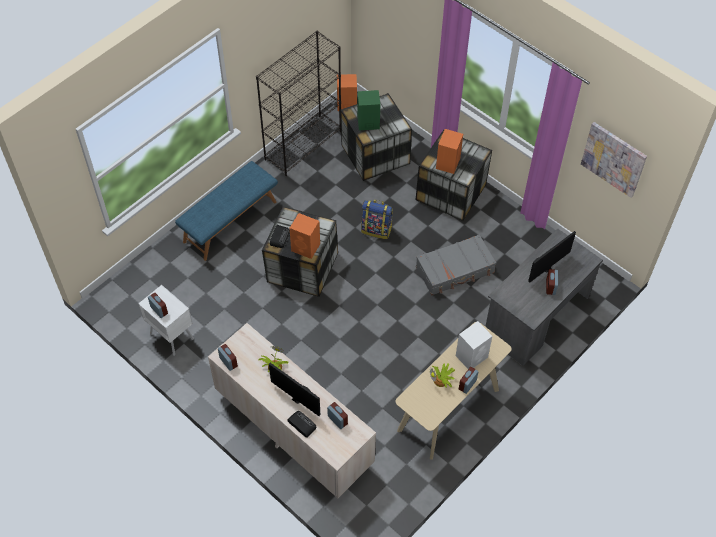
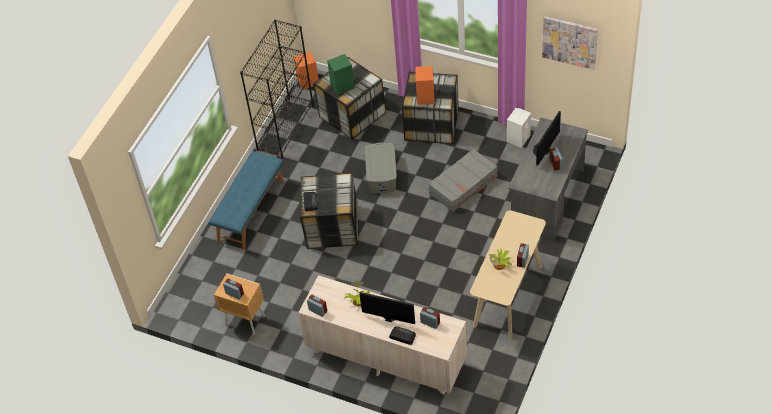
camera: 15 degrees left, 5 degrees down
white nightstand [138,285,194,356] -> brown nightstand [214,273,265,335]
orange speaker [290,213,320,259] -> none
backpack [361,200,393,239] -> grey storage box [365,142,397,193]
white speaker [456,321,492,369] -> white speaker moved to [507,108,531,148]

